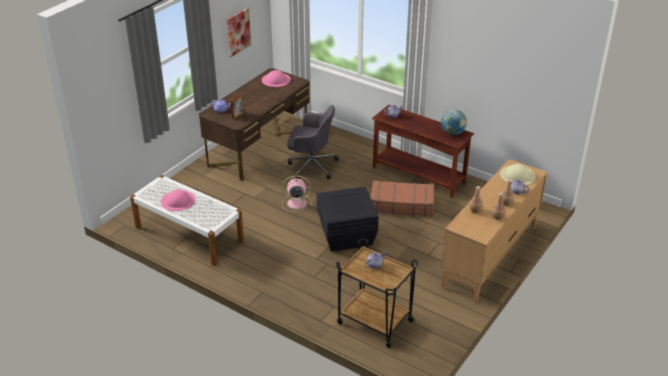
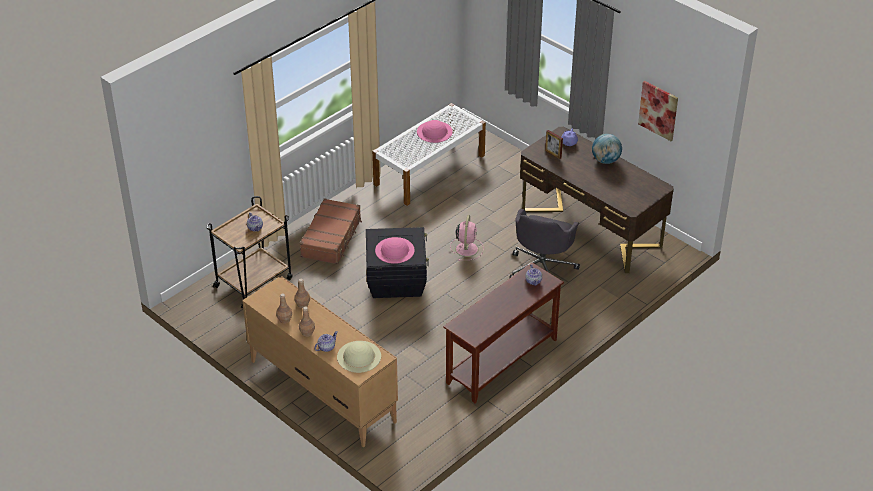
camera: 100 degrees right, 5 degrees up
pink hat [262,70,291,87] -> pink hat moved to [375,237,415,264]
brown suitcase [371,180,434,217] -> brown suitcase moved to [300,198,362,264]
globe [441,109,467,135] -> globe moved to [592,134,622,164]

